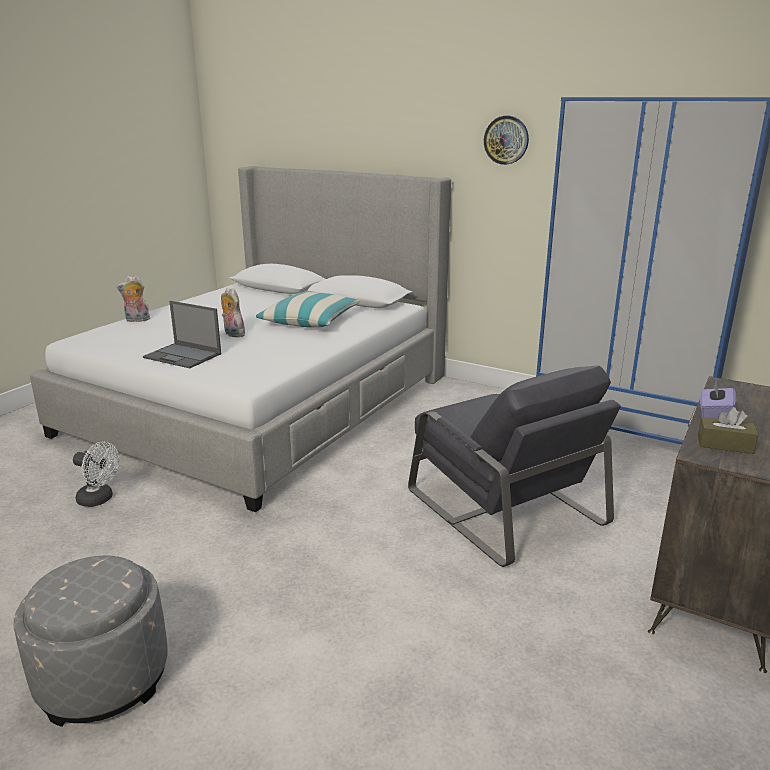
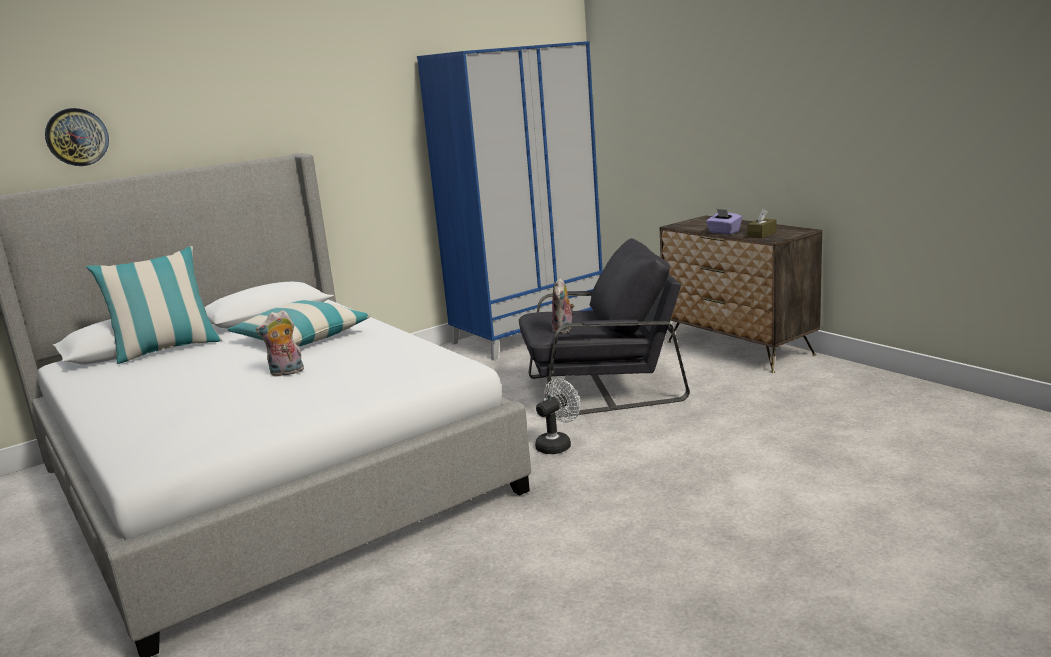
camera: 65 degrees left, 5 degrees down
grey ottoman [14,556,168,727] -> none
white fan [73,441,119,507] -> white fan moved to [535,378,580,454]
plush toy [117,275,150,322] -> plush toy moved to [552,278,574,334]
laptop [143,301,221,368] -> none
wall clock [484,116,529,165] -> wall clock moved to [45,108,109,166]
none -> pillow [86,246,222,364]

